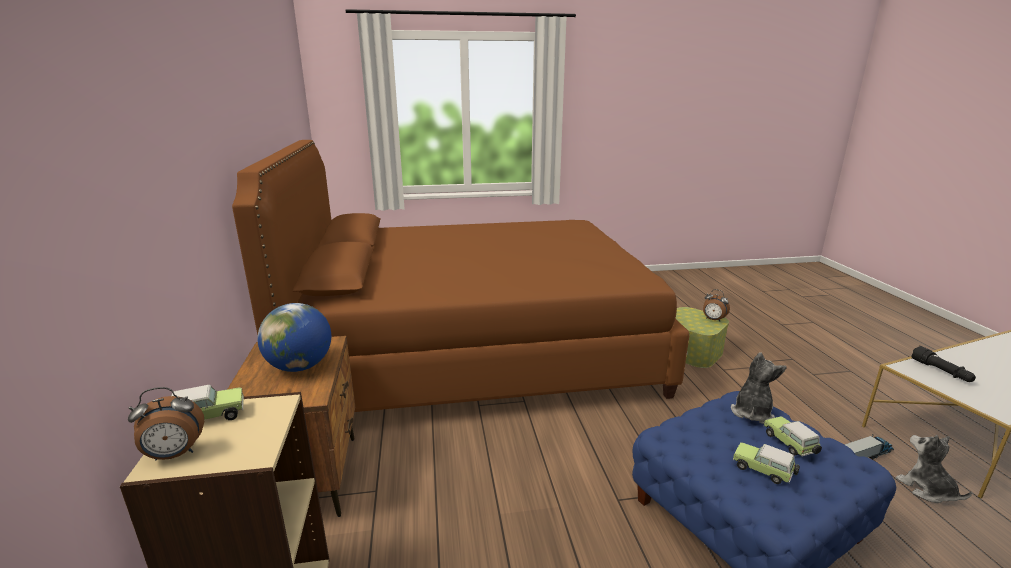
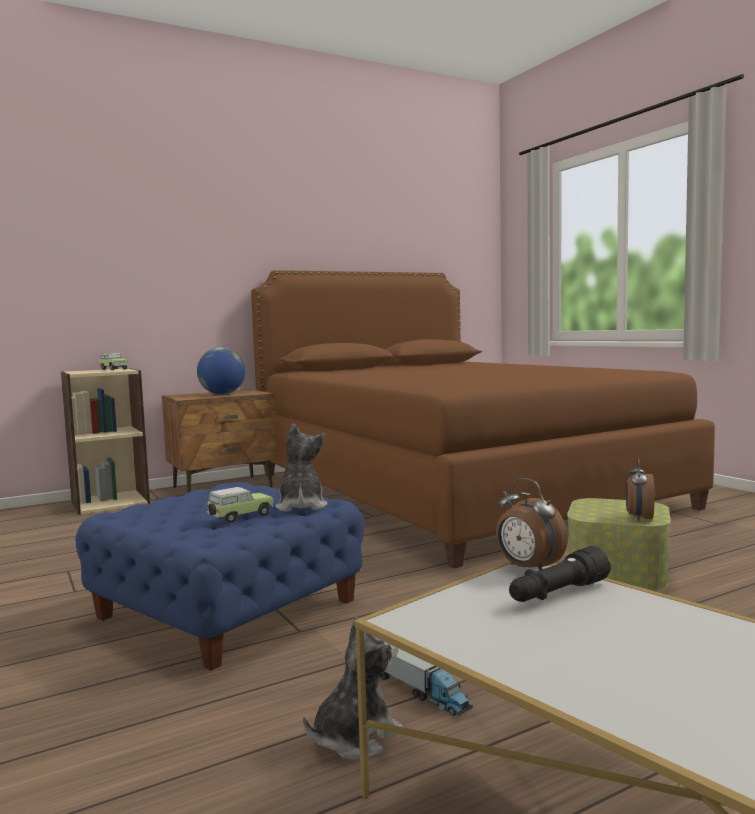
camera: 70 degrees right, 15 degrees down
alarm clock [128,387,204,460] -> alarm clock moved to [496,478,568,570]
plush toy [731,352,787,424] -> plush toy turned 105 degrees counterclockwise [275,424,328,512]
toy car [733,442,800,484] -> none

